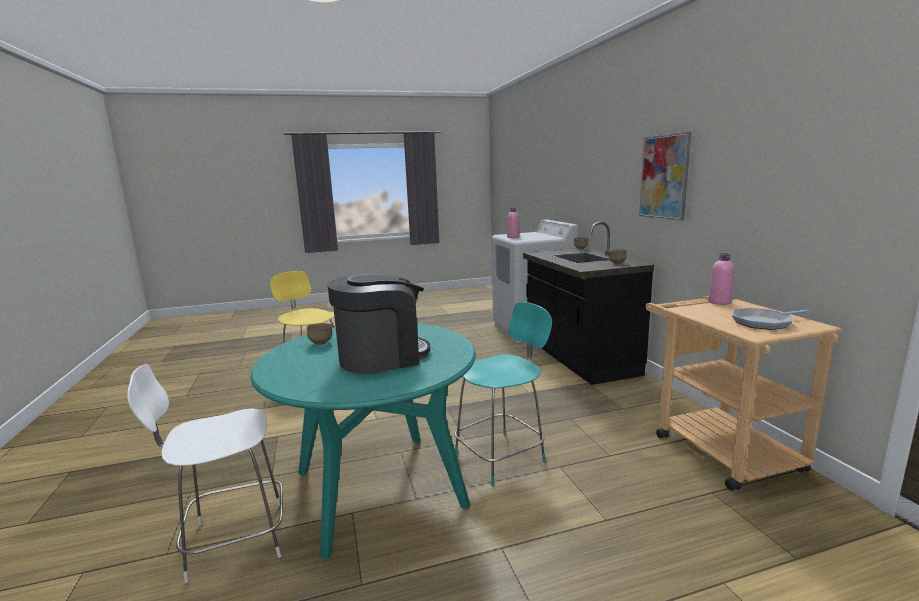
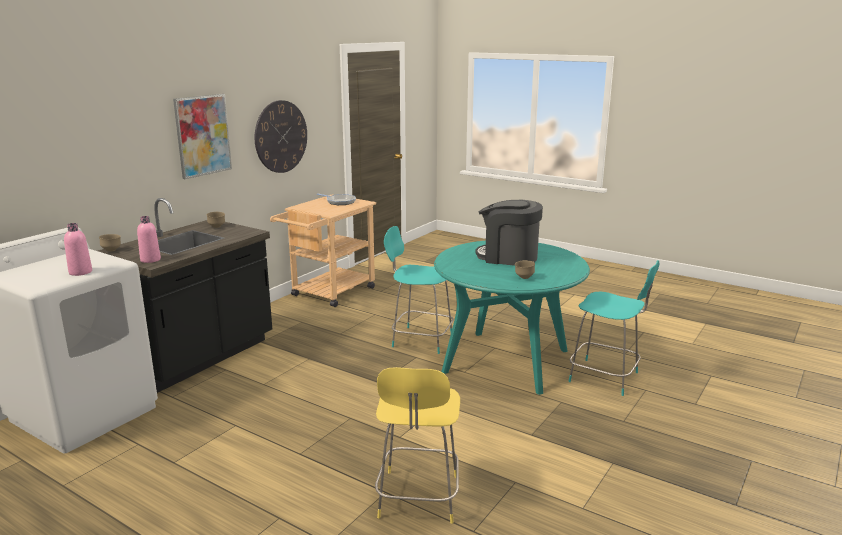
camera: 130 degrees left, 5 degrees up
white stool [127,364,283,583] -> turquoise stool [568,260,659,396]
pink bottle [708,253,734,305] -> pink bottle moved to [137,216,161,263]
none -> wall clock [255,100,307,173]

